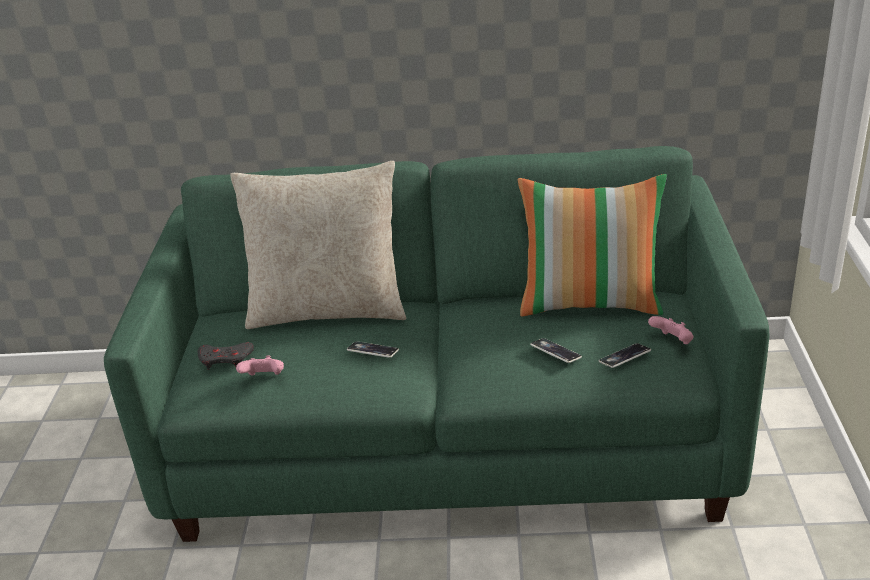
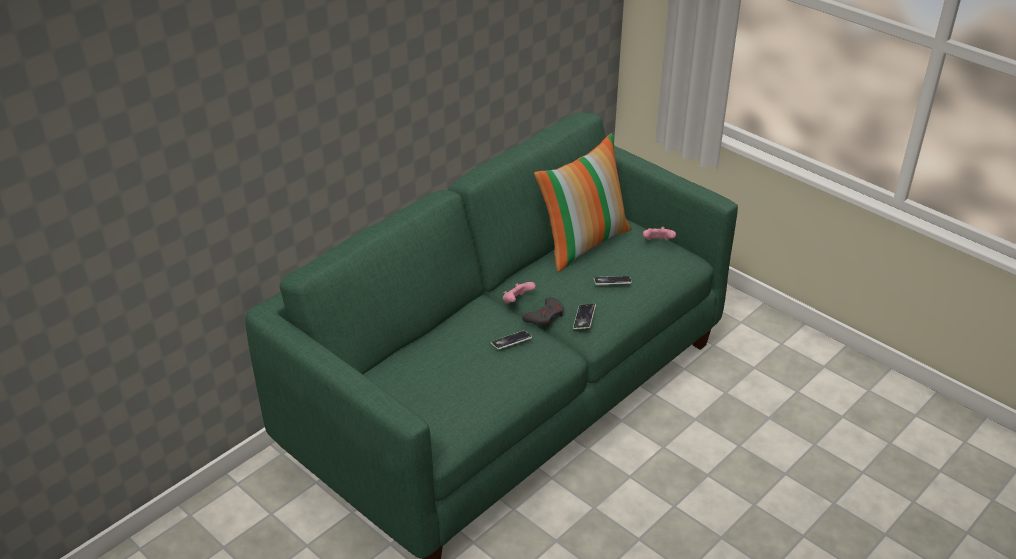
camera: 50 degrees left, 5 degrees up
grey game controller [198,342,254,370] -> grey game controller moved to [522,297,564,327]
beige pillow [230,161,406,329] -> none
pink game controller [236,355,284,376] -> pink game controller moved to [503,282,536,304]
phone [599,343,651,368] -> phone moved to [573,304,596,329]

